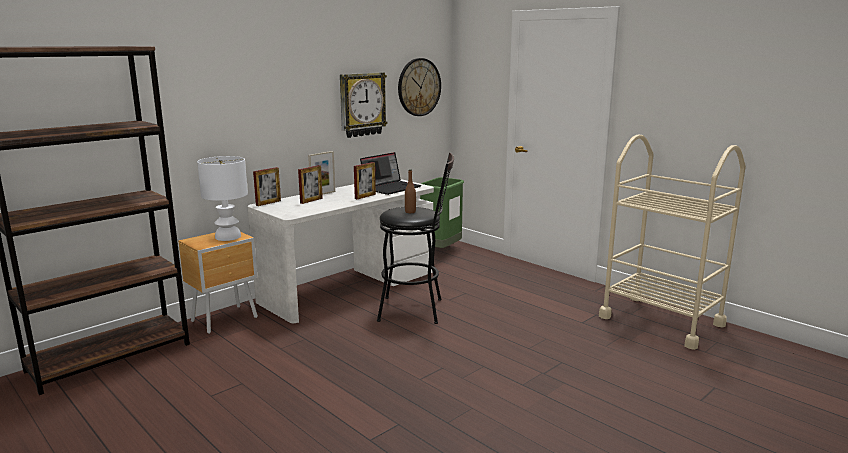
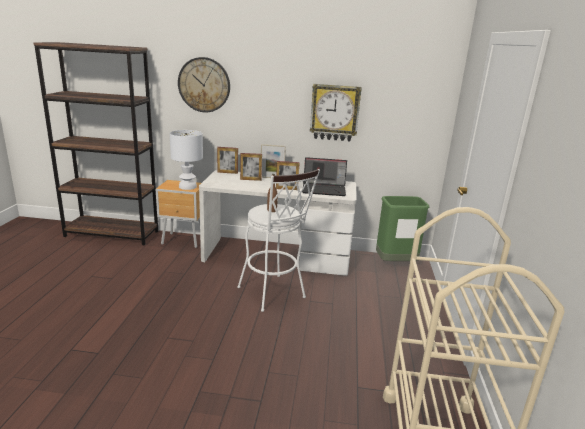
camera: 50 degrees right, 5 degrees up
black stool [377,152,454,324] -> white stool [237,169,320,312]
wall clock [398,58,441,116] -> wall clock moved to [178,57,230,112]

